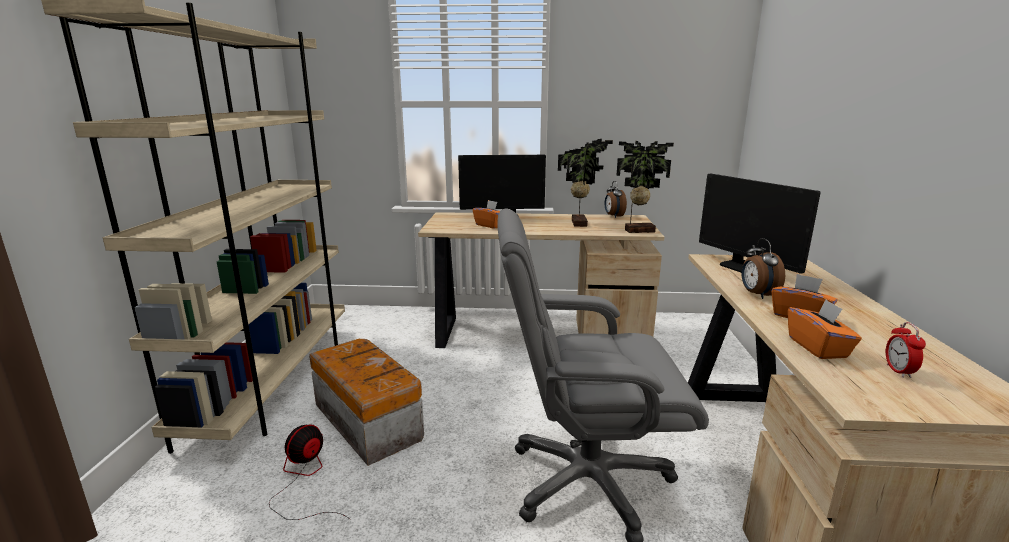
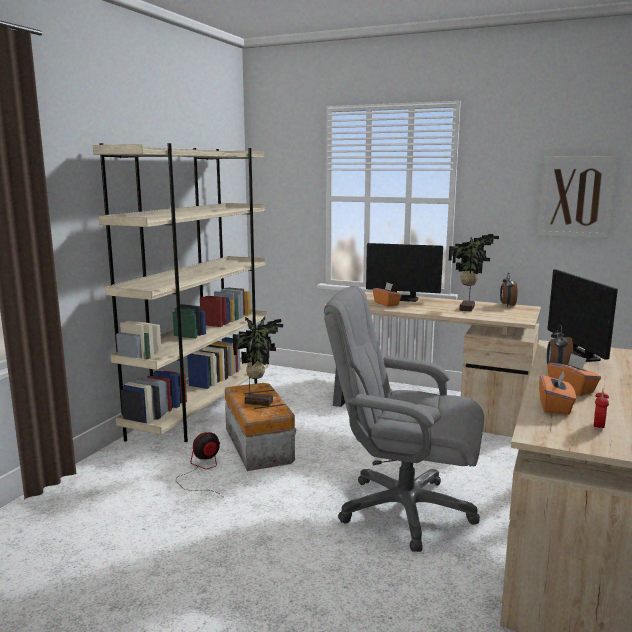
camera: 20 degrees right, 5 degrees down
potted plant [616,141,674,233] -> potted plant moved to [233,317,283,406]
none -> picture [537,156,617,239]

